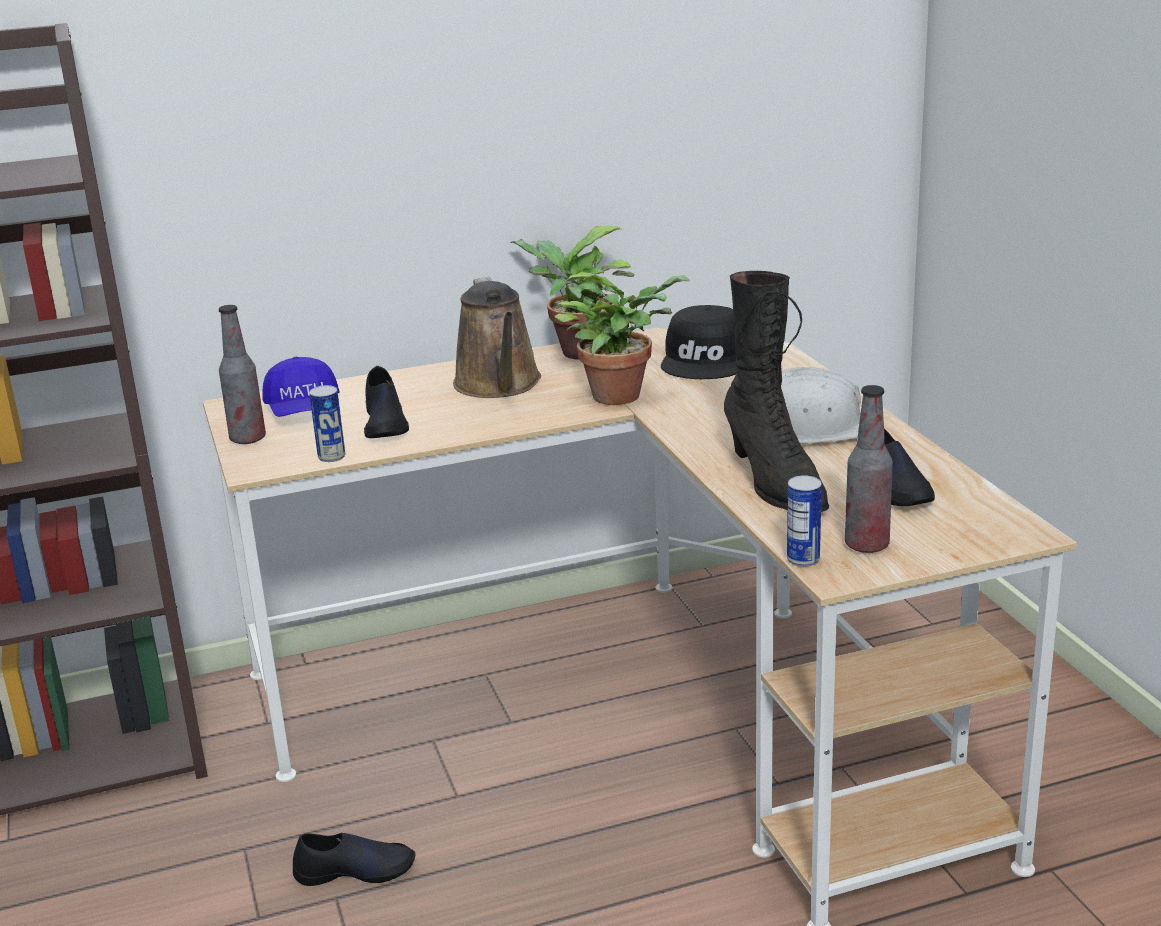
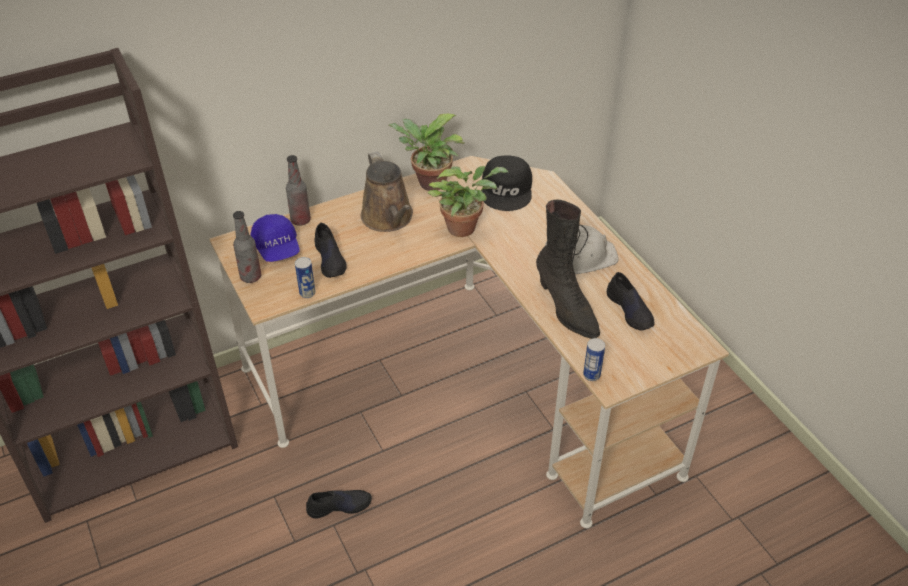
camera: 10 degrees left, 20 degrees up
bottle [845,385,893,553] -> bottle moved to [286,155,311,226]

